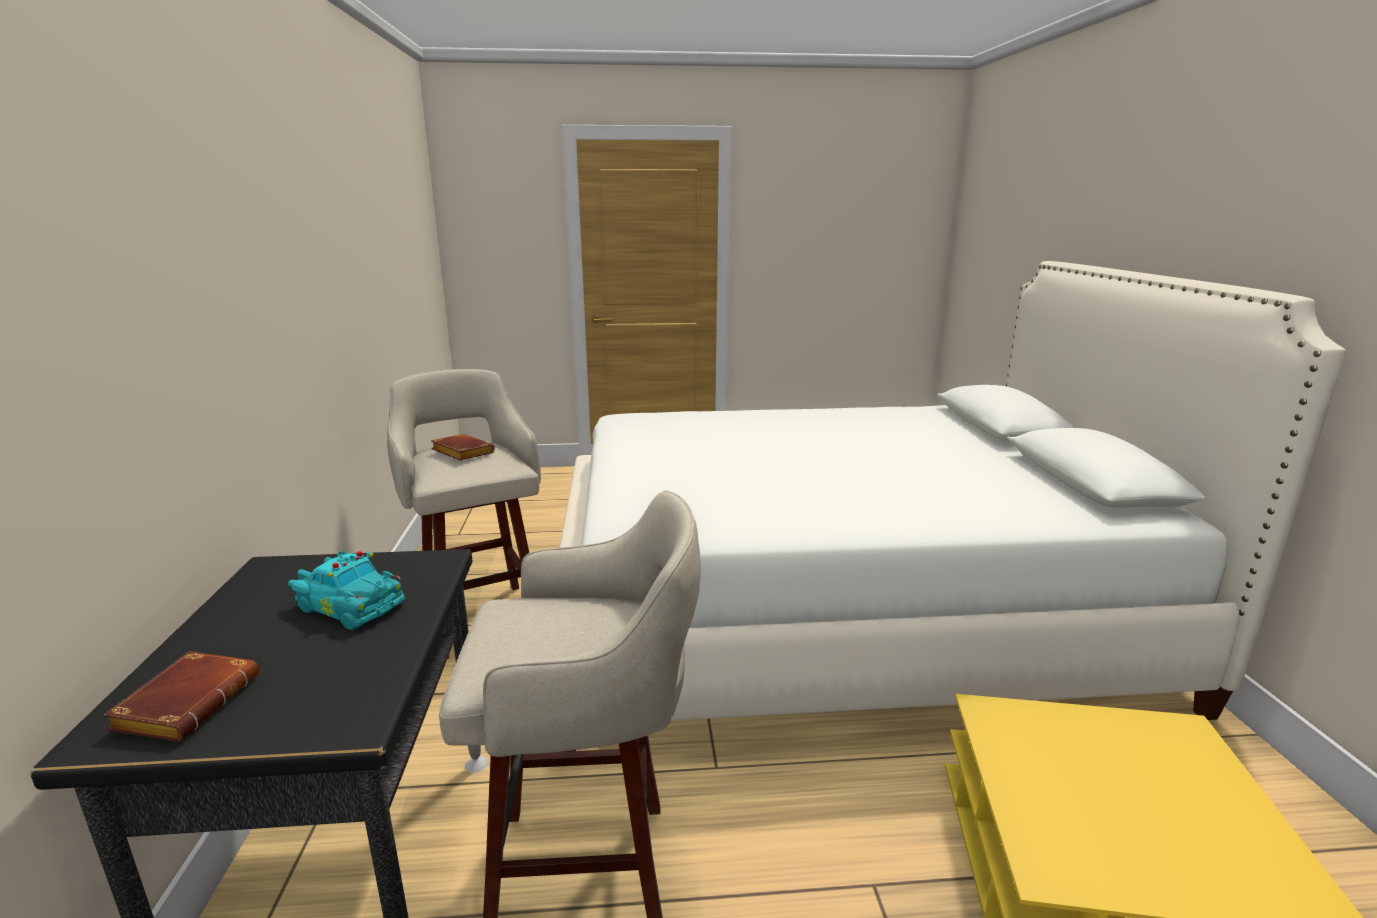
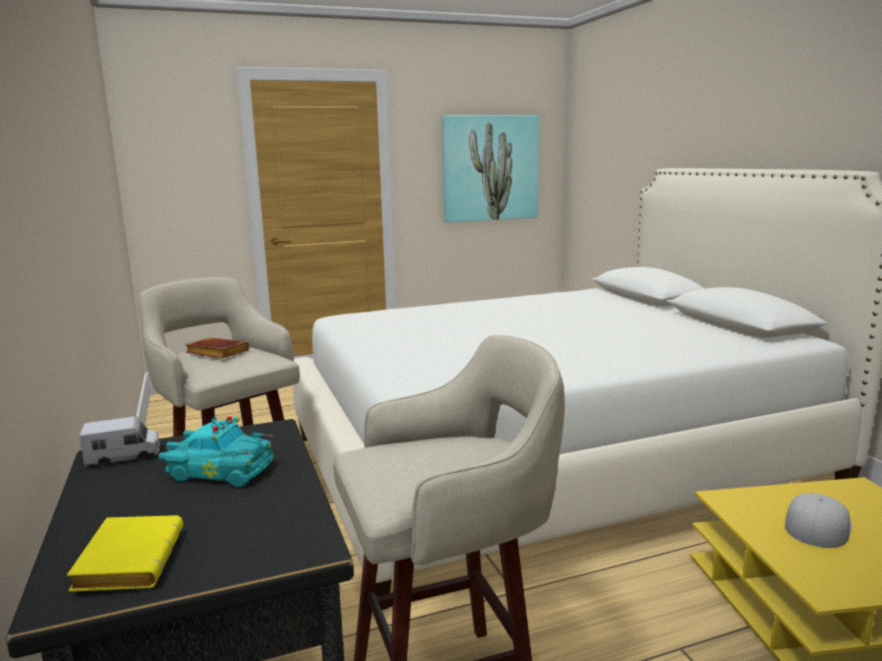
camera: 15 degrees left, 5 degrees down
brown book [103,651,259,742] -> yellow book [67,515,183,592]
none -> toy truck [80,416,160,467]
none -> picture [442,115,539,223]
none -> white cap [785,493,853,548]

